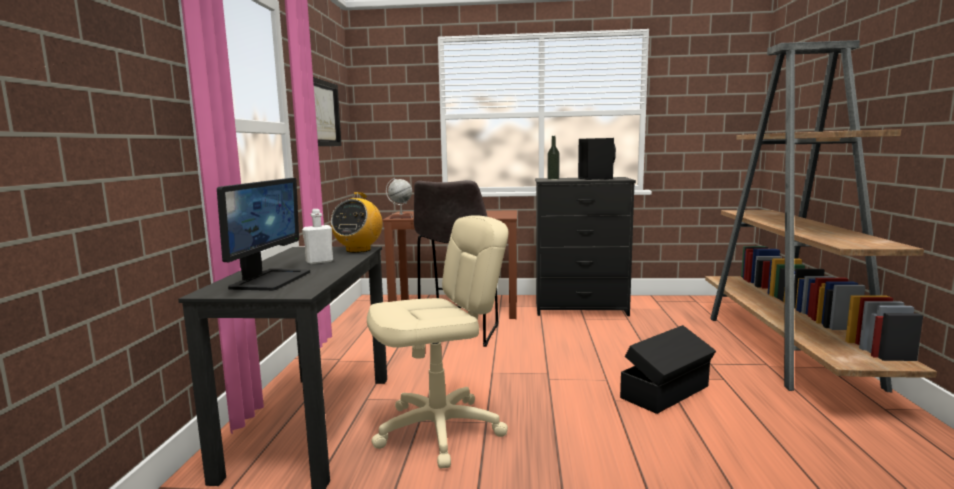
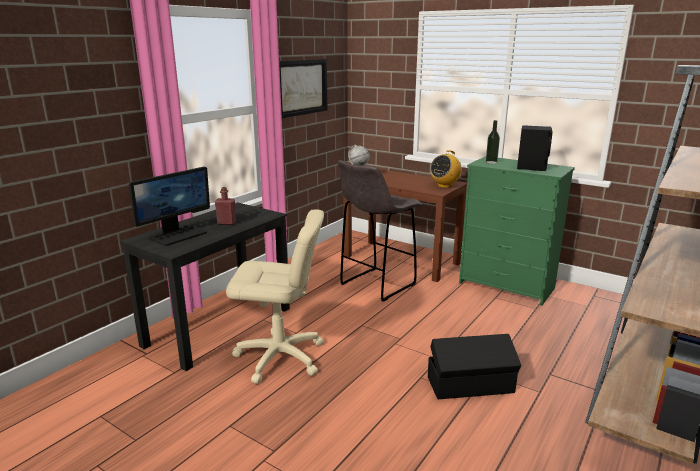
camera: 30 degrees right, 10 degrees up
white bottle [302,209,333,264] -> red bottle [215,187,236,225]
radio [331,192,383,253] -> radio moved to [430,150,462,188]
black dresser [535,177,636,316] -> green dresser [459,156,575,306]

